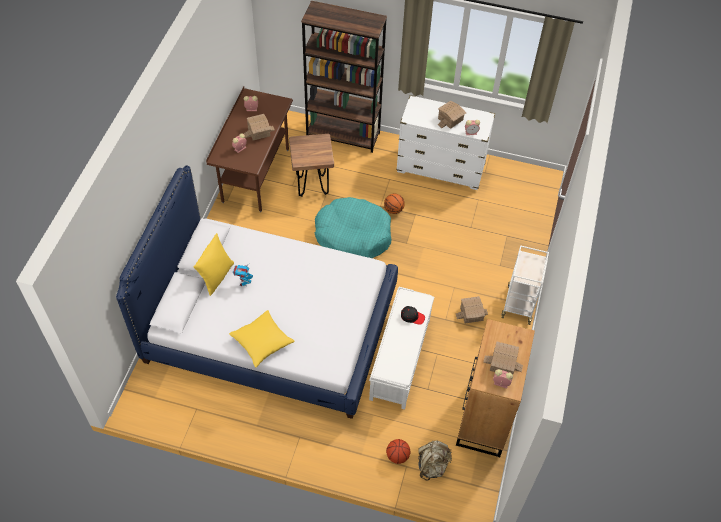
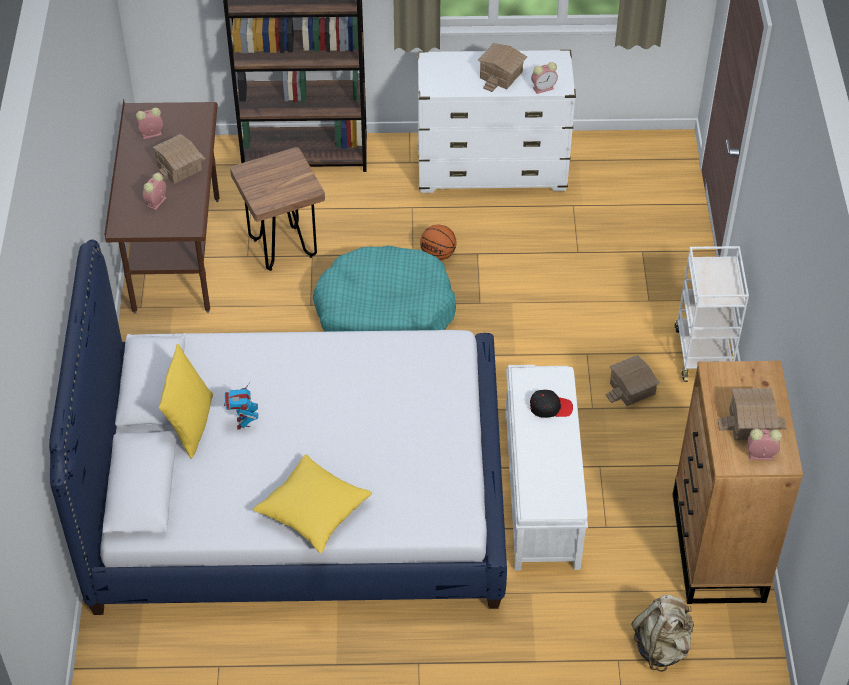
camera: 15 degrees left, 5 degrees down
basketball [386,439,411,464] -> none

